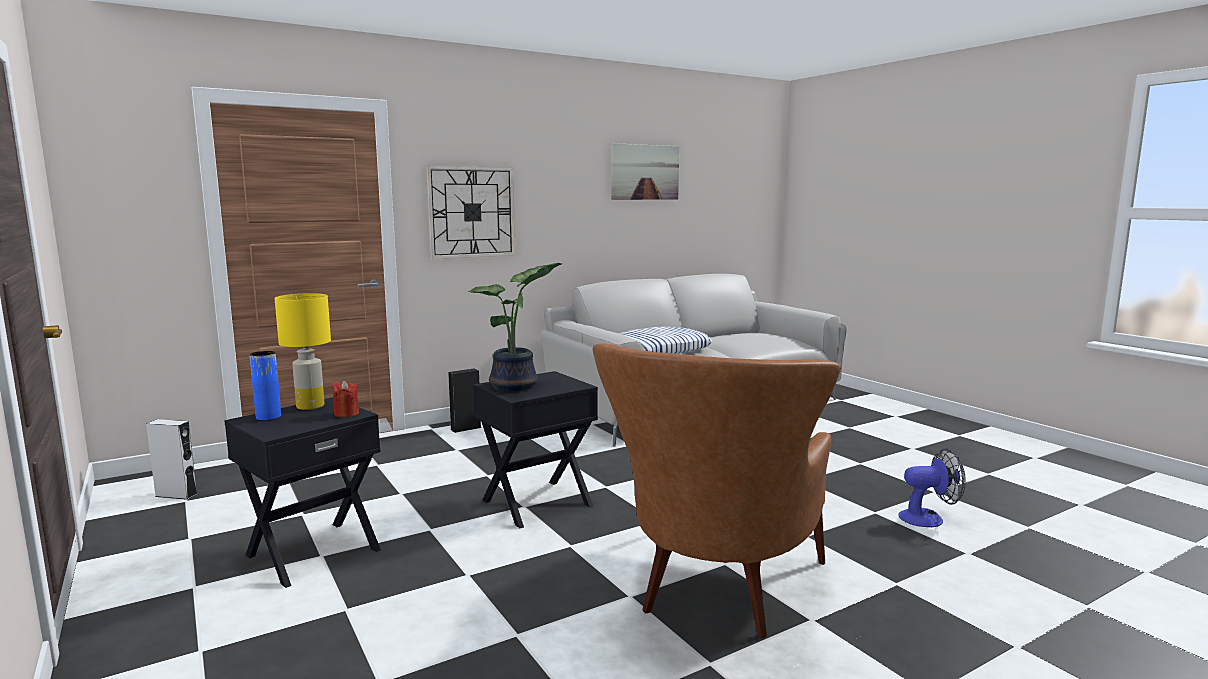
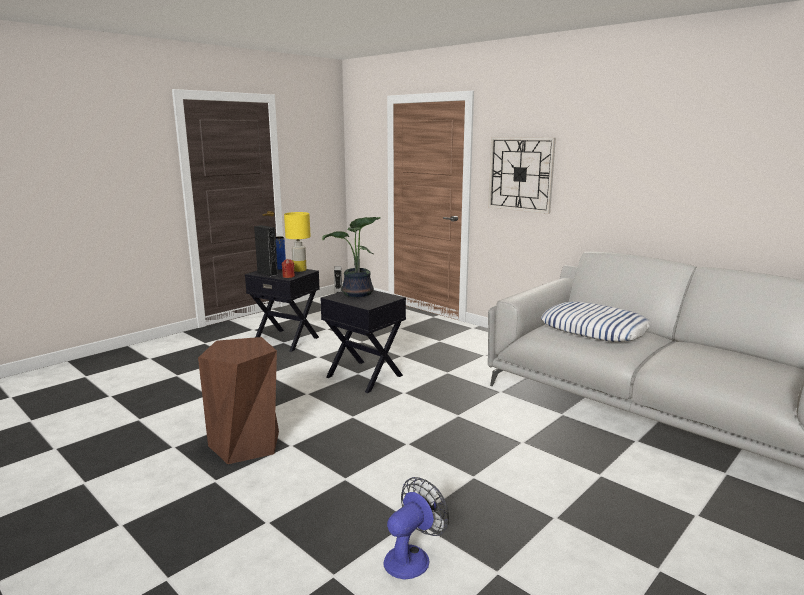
camera: 75 degrees right, 5 degrees up
black speaker [448,368,481,433] -> black speaker moved to [254,225,278,276]
brown armchair [593,344,841,638] -> brown stool [198,337,279,464]
picture [611,143,679,200] -> none
fan [898,448,966,527] -> fan turned 120 degrees counterclockwise [383,477,449,580]

